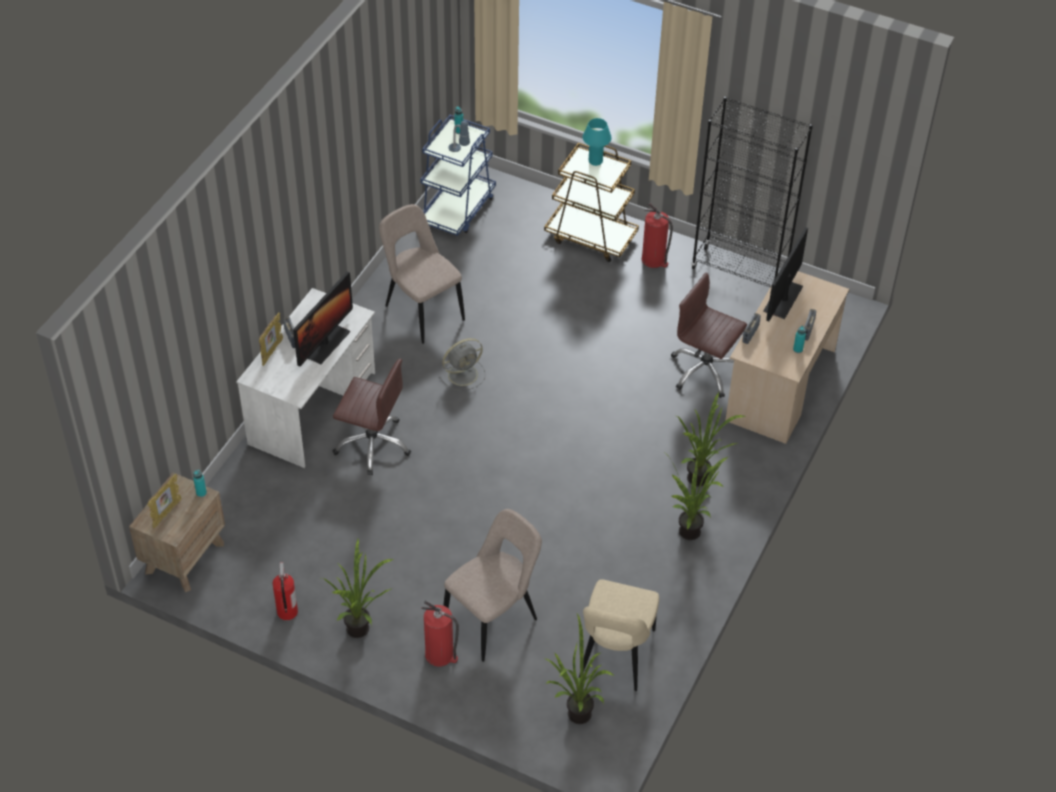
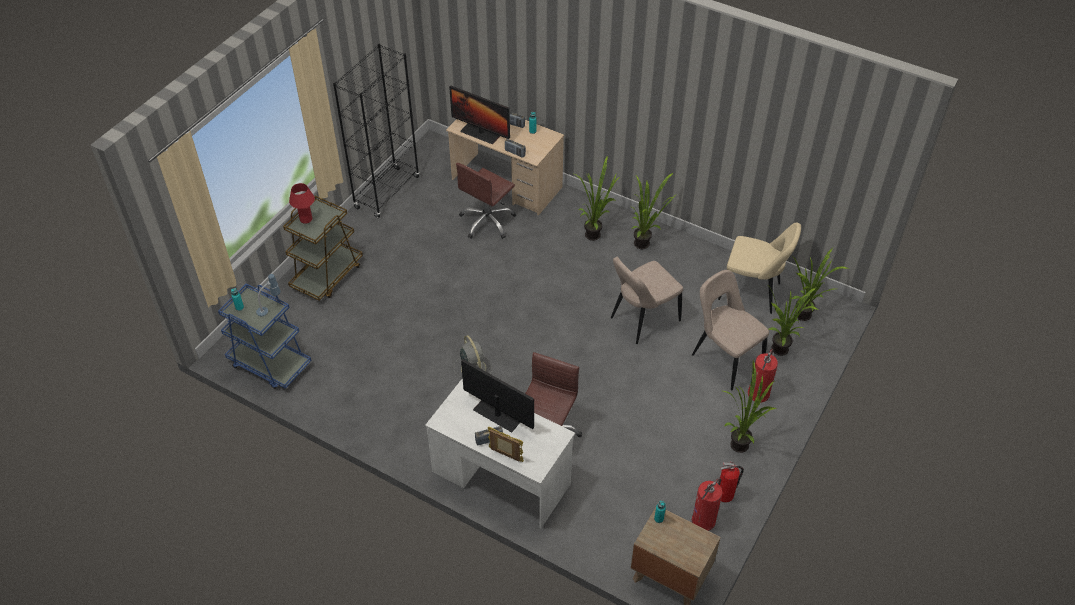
camera: 85 degrees left, 0 degrees up
picture frame [148,474,182,528] -> none
beige chair [379,204,465,344] -> beige chair moved to [611,257,683,344]
turquoise table lamp [583,118,612,166] -> red table lamp [289,183,315,224]
fire extinguisher [642,203,673,268] -> fire extinguisher moved to [692,478,723,531]
none -> potted plant [766,284,818,356]

